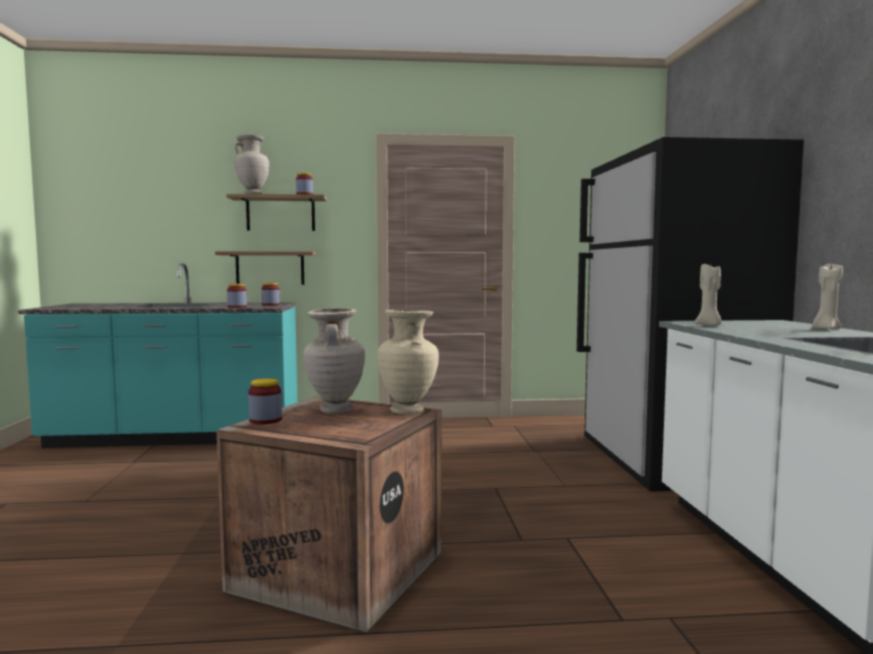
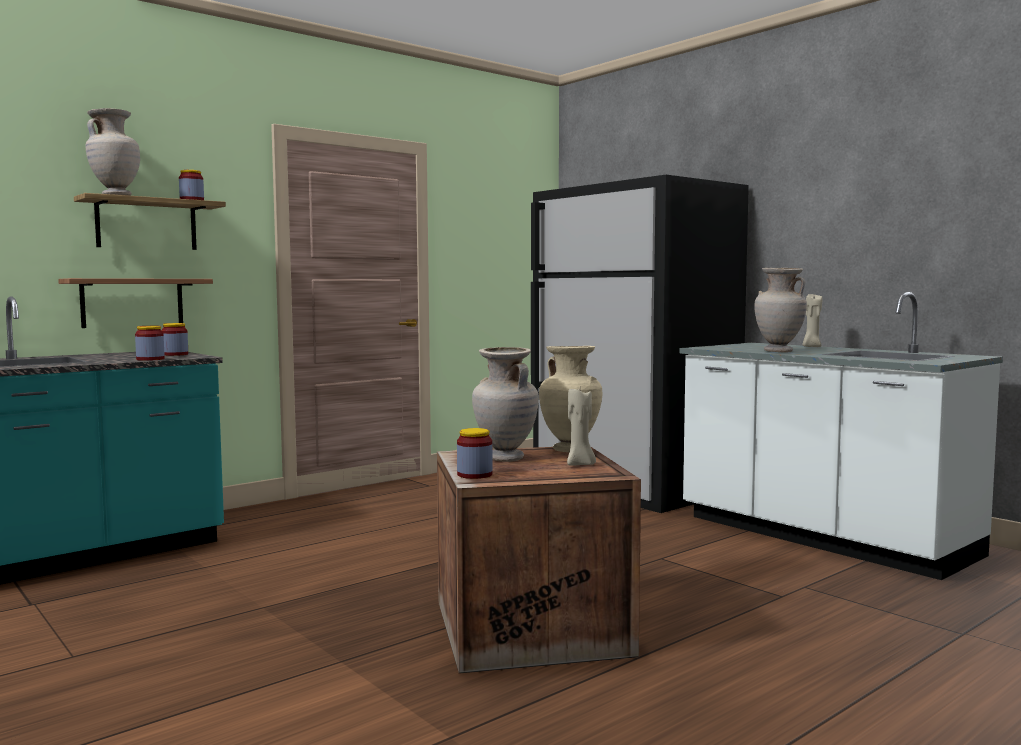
camera: 35 degrees left, 0 degrees up
beige candle [695,264,722,326] -> beige candle moved to [567,389,596,466]
none -> beige vase [754,268,807,352]

